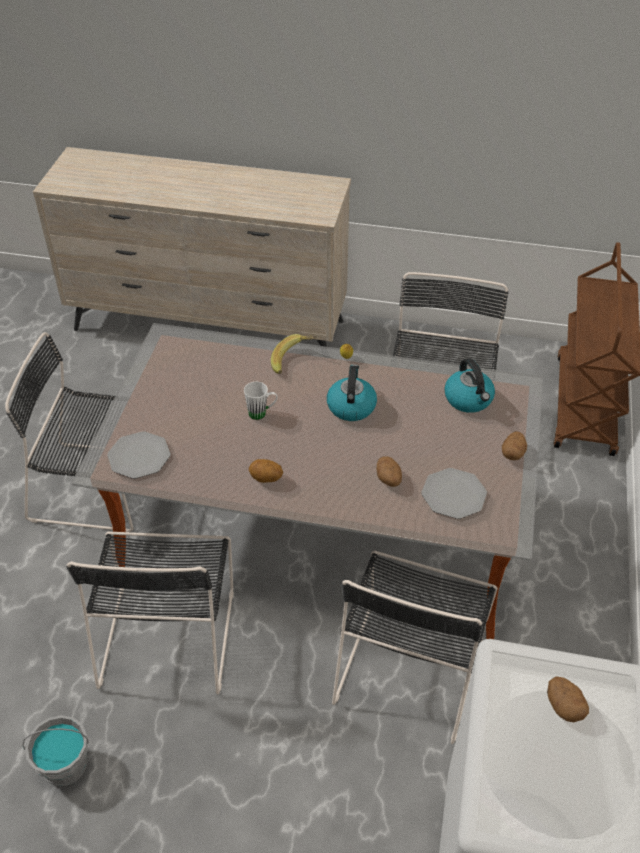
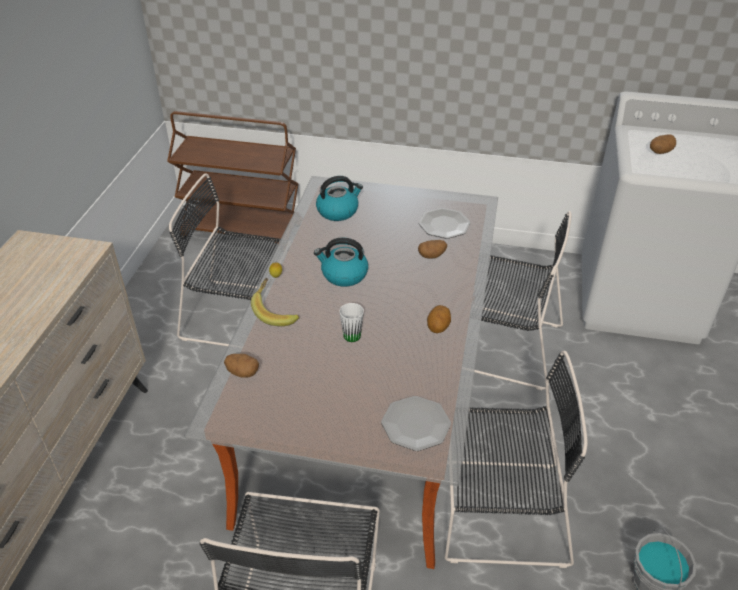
camera: 90 degrees left, 5 degrees down
potato [502,431,527,460] -> potato moved to [224,354,259,378]

